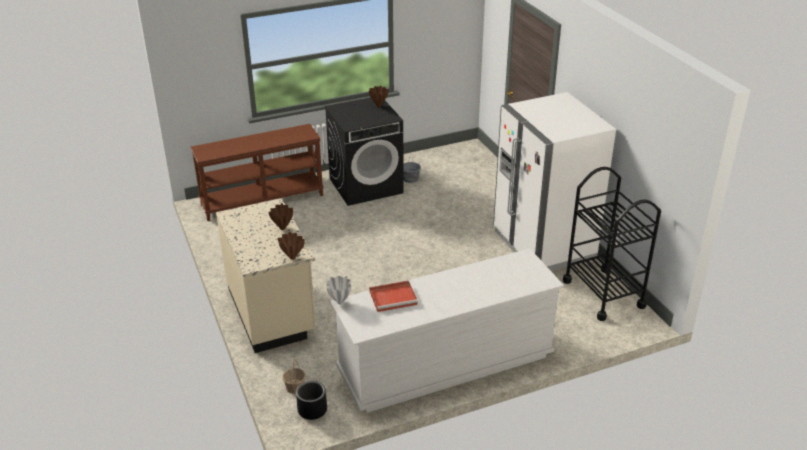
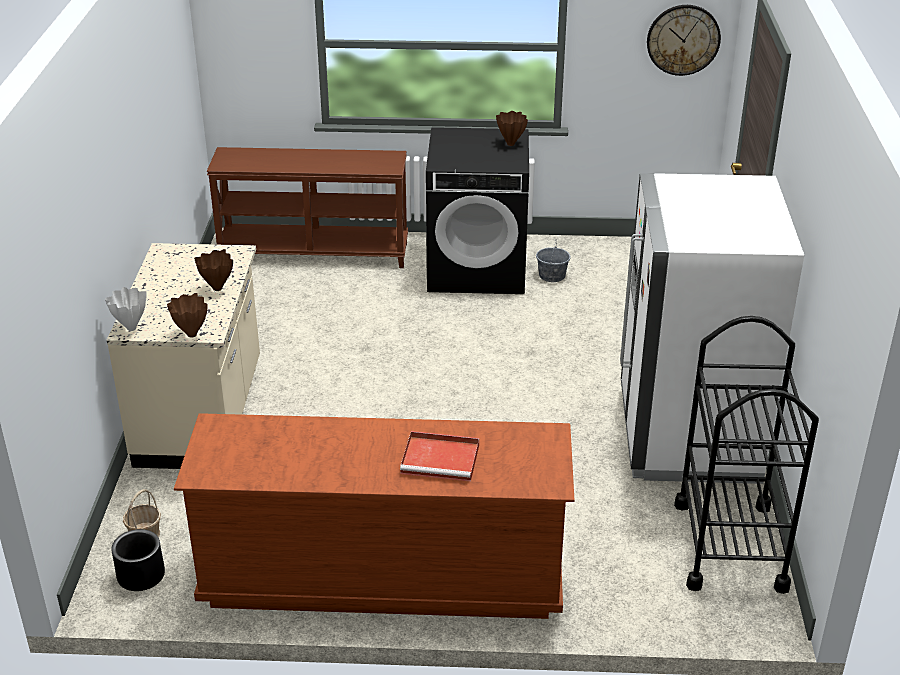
camera: 25 degrees right, 0 degrees up
white vase [326,276,351,305] -> white vase moved to [105,287,146,331]
white dresser [330,248,564,413] -> brown dresser [174,413,574,619]
red tray [369,280,418,312] -> red tray moved to [400,431,479,482]
none -> wall clock [647,5,721,76]

